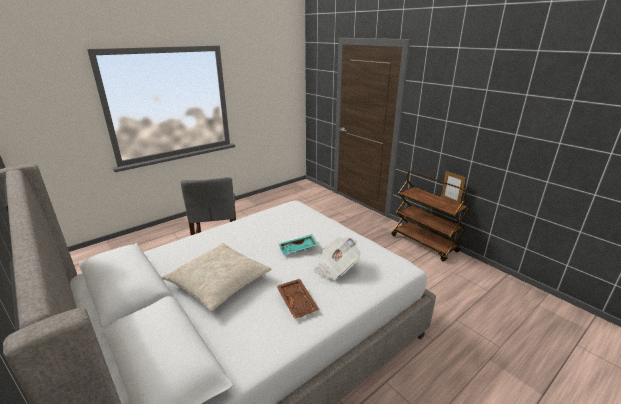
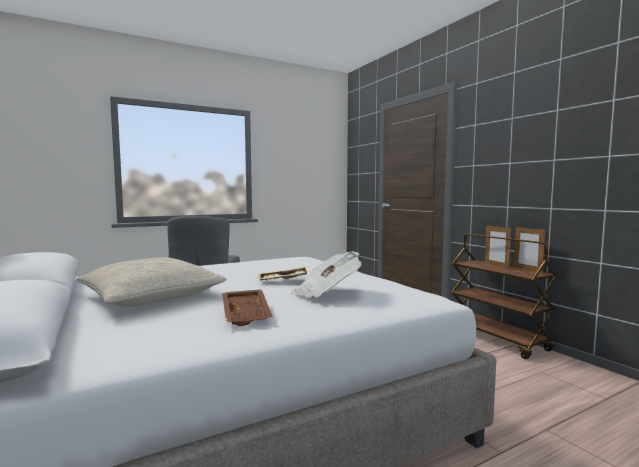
camera: 10 degrees right, 20 degrees down
turquoise tray [279,234,318,255] -> beige tray [257,266,310,281]
none -> picture frame [485,226,511,268]

